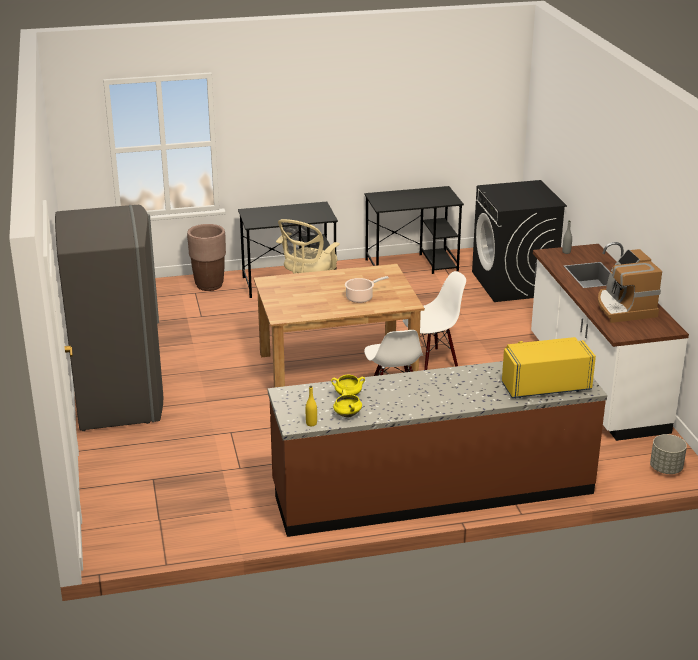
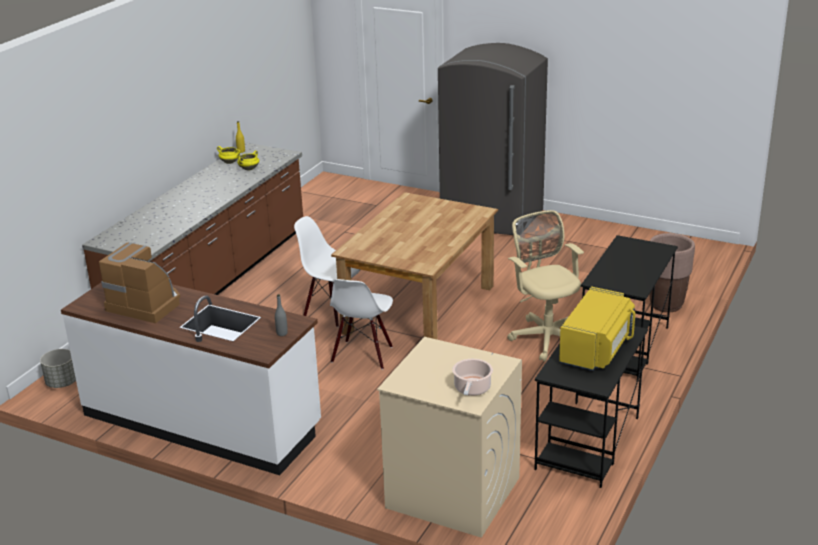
camera: 130 degrees right, 0 degrees up
cooking pot [345,276,389,303] -> cooking pot moved to [452,359,493,396]
black washing machine [472,180,567,302] -> beige washing machine [377,337,522,538]
yellow microwave [502,337,596,398] -> yellow microwave moved to [559,286,635,371]

